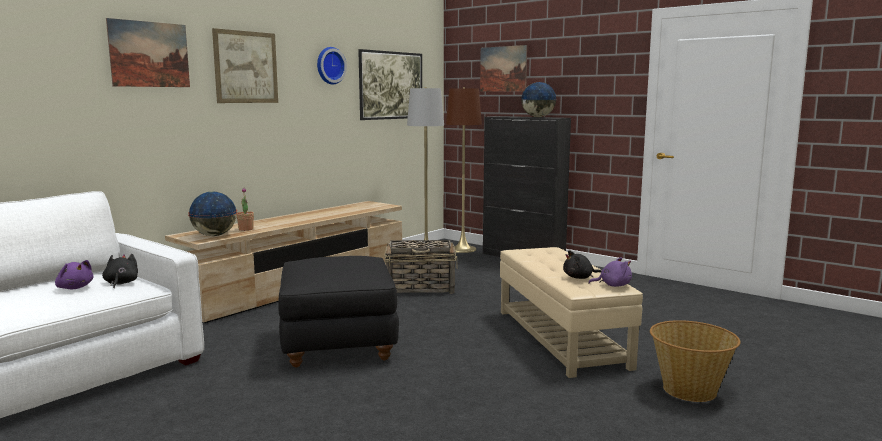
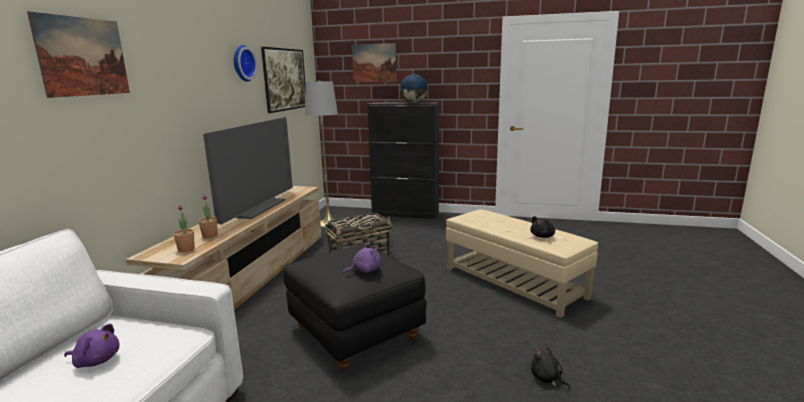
camera: 25 degrees left, 5 degrees up
black plush toy [102,254,138,288] -> black plush toy moved to [531,346,571,389]
globe [188,191,237,236] -> potted plant [174,205,195,252]
picture [212,28,278,103] -> none
brown floor lamp [446,87,482,253] -> none
purple plush toy [588,257,632,287] -> purple plush toy moved to [343,243,381,274]
basket [650,320,741,402] -> none
none -> television [203,117,293,225]

